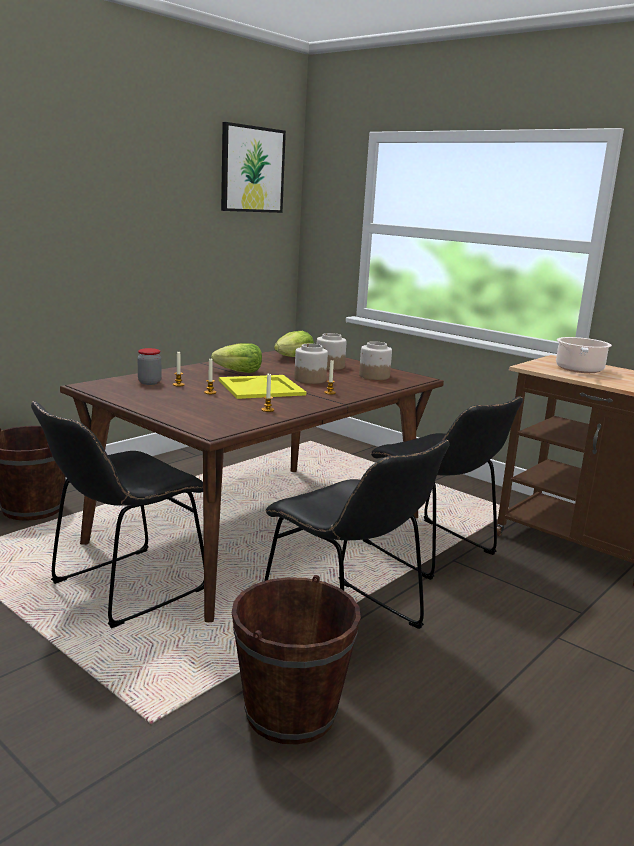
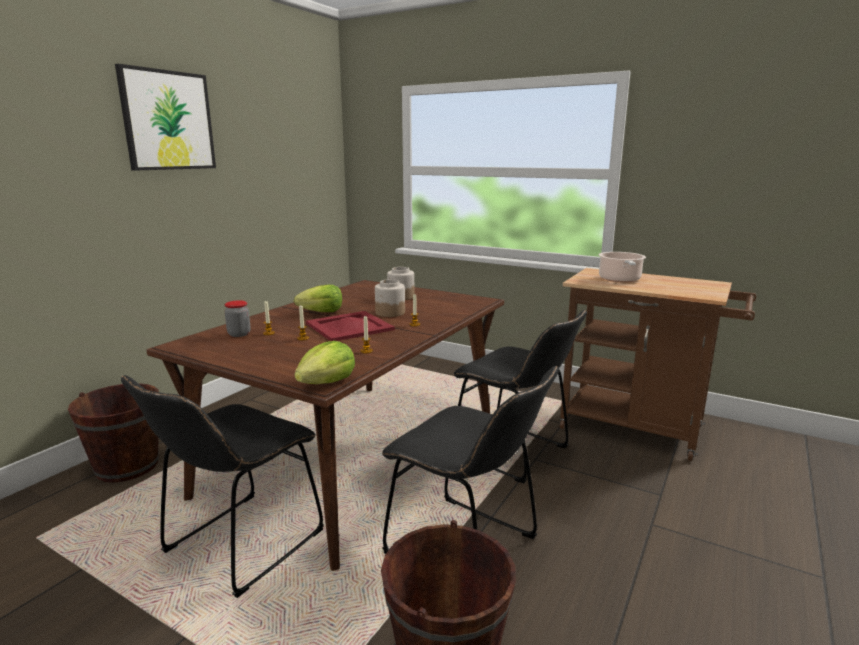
camera: 10 degrees left, 0 degrees up
yellow tray [219,375,306,399] -> red tray [306,311,395,341]
picture [221,122,286,213] -> picture moved to [115,64,216,171]
lettuce [274,331,314,357] -> lettuce moved to [294,341,355,384]
jar [359,341,392,380] -> none

